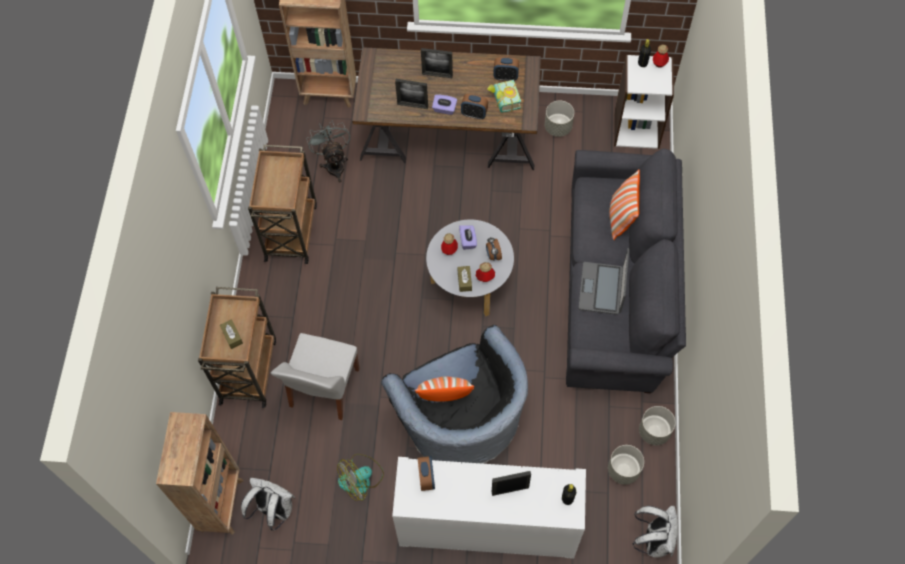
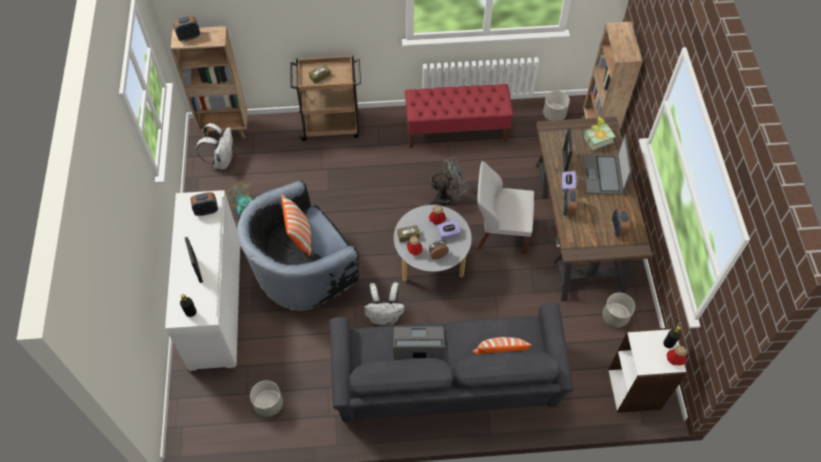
camera: 80 degrees right, 5 degrees down
brown cart [248,145,317,264] -> red bench [405,84,513,148]
white chair [271,333,360,420] -> white chair moved to [477,161,534,254]
grey fan [307,121,350,183] -> grey fan moved to [430,157,469,206]
picture frame [421,48,453,78] -> laptop [583,134,632,194]
book [487,80,521,113] -> book moved to [583,117,616,151]
white backpack [633,505,678,557] -> white backpack moved to [364,282,405,325]
grey planter [639,406,676,445] -> grey planter moved to [543,91,570,121]
none -> alarm clock [173,16,200,42]

